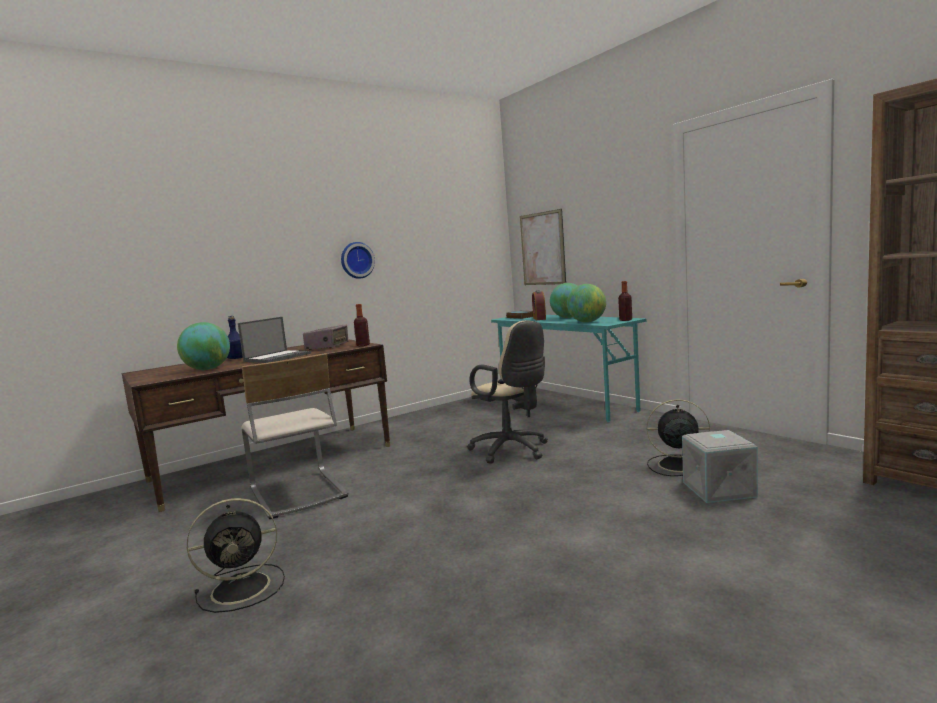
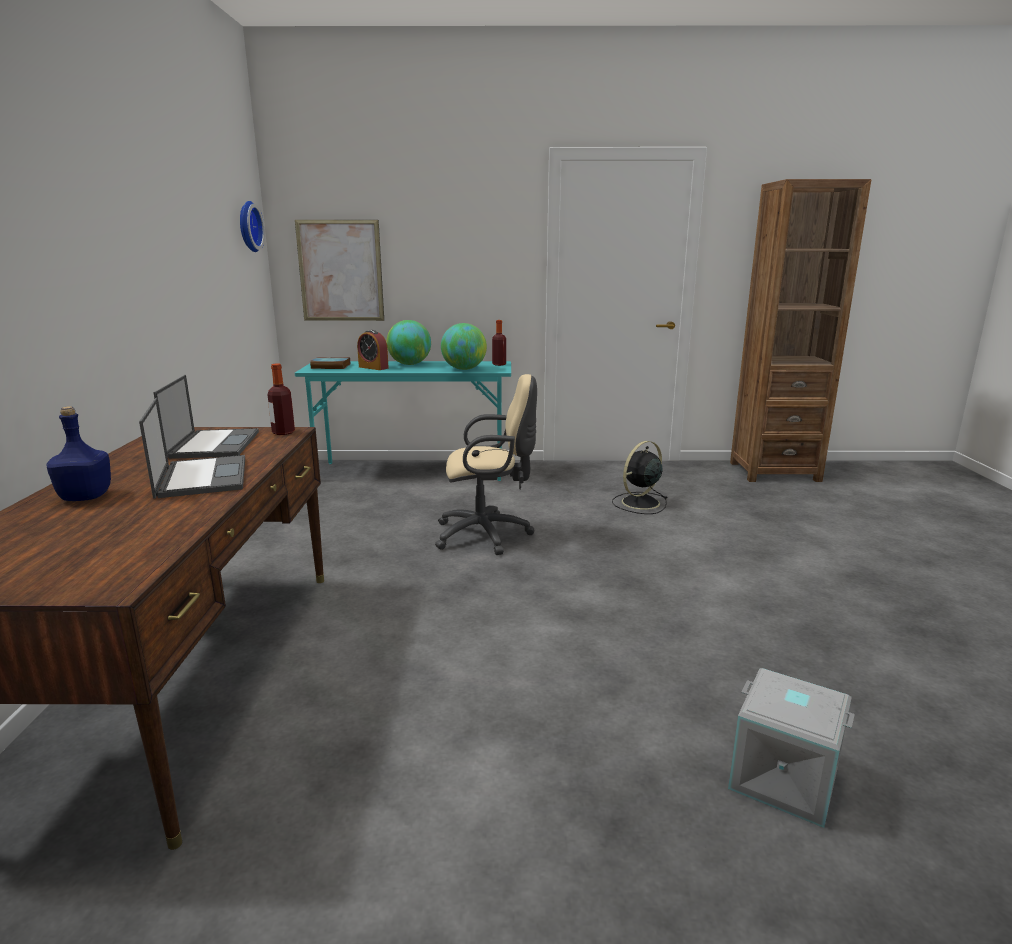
camera: 55 degrees left, 10 degrees up
globe [177,322,230,370] -> none
black fan [187,498,285,613] -> none
beige chair [241,353,349,519] -> none
radio [303,324,348,350] -> laptop [153,375,259,459]
wall clock [341,242,375,279] -> wall clock moved to [240,201,265,252]
grey storage box [682,430,758,503] -> grey storage box moved to [728,668,855,828]

